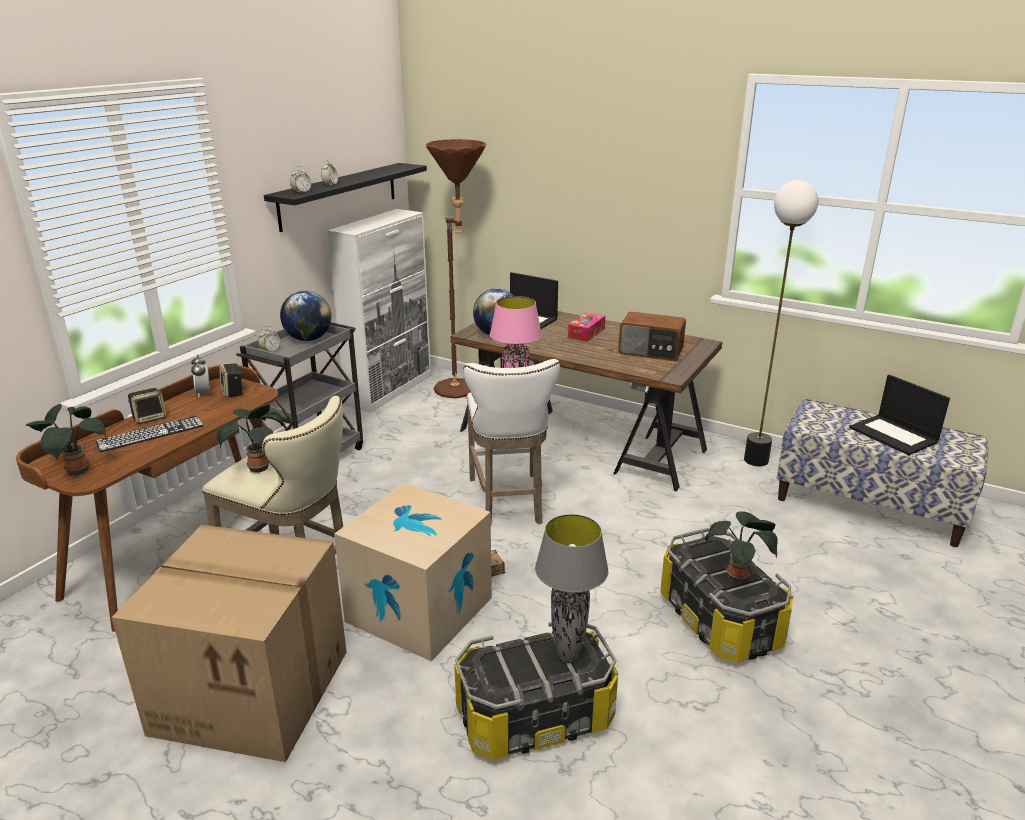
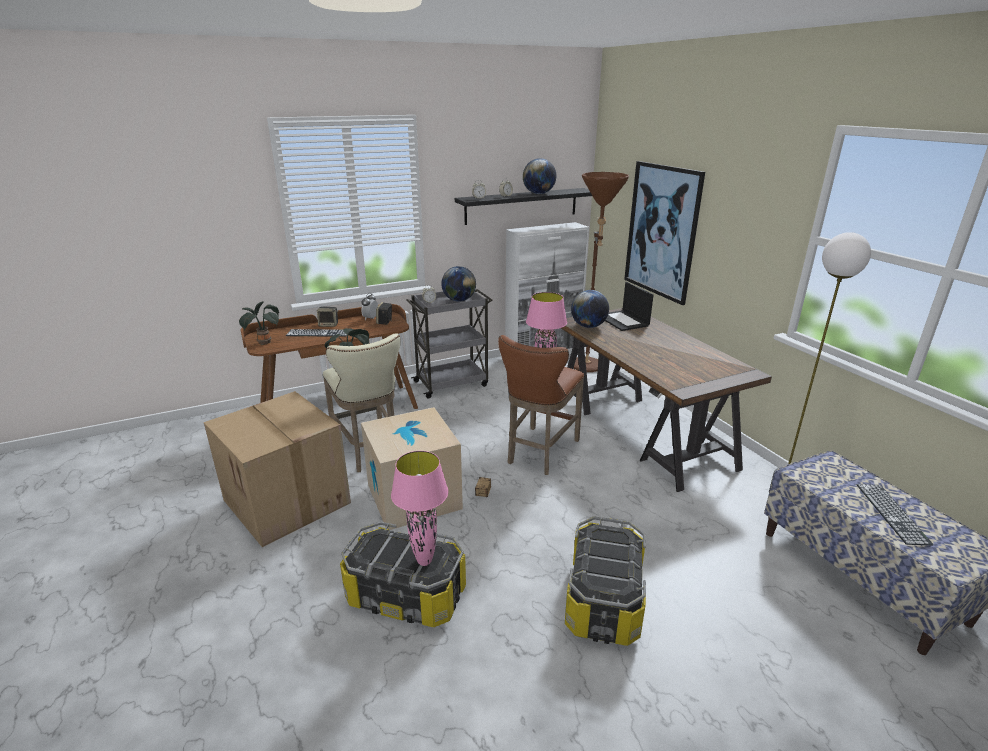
camera: 35 degrees right, 0 degrees up
white stool [463,359,560,524] -> brown stool [498,335,584,475]
grey table lamp [535,514,609,663] -> pink table lamp [391,451,448,566]
tissue box [568,312,605,342] -> none
radio [618,312,686,361] -> none
potted plant [705,511,778,583] -> none
laptop [849,375,950,455] -> keyboard [857,484,934,545]
none -> globe [523,158,556,194]
none -> picture [624,161,705,305]

